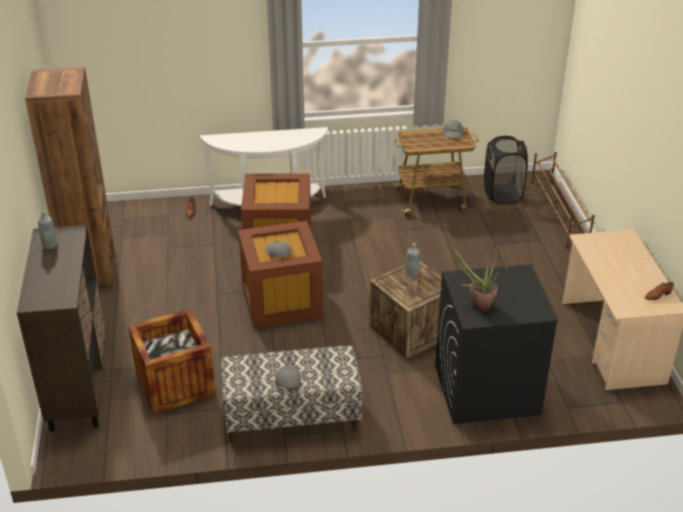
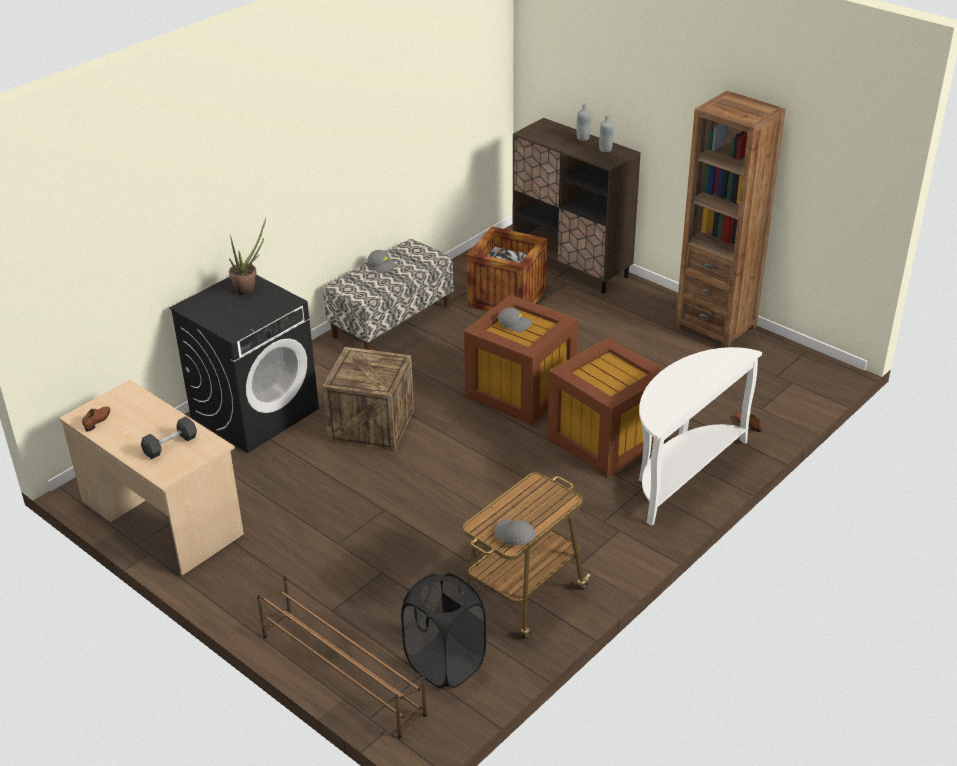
camera: 140 degrees right, 0 degrees up
grey bottle [406,243,420,277] -> grey bottle moved to [576,104,591,141]
none -> grey dumbbell [141,416,197,459]

